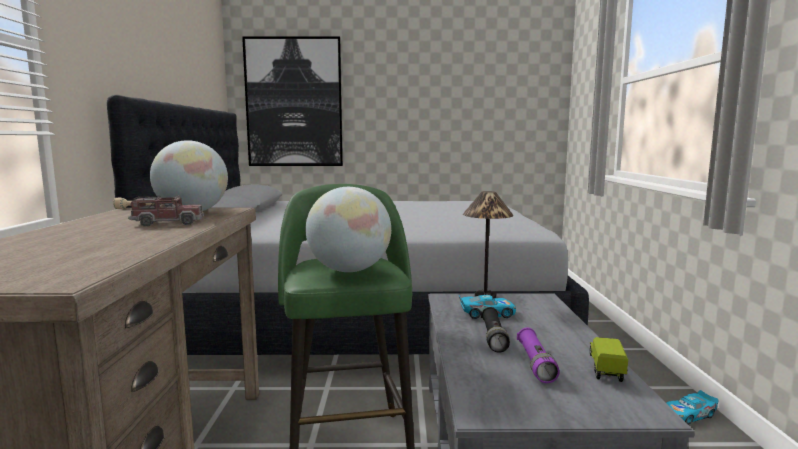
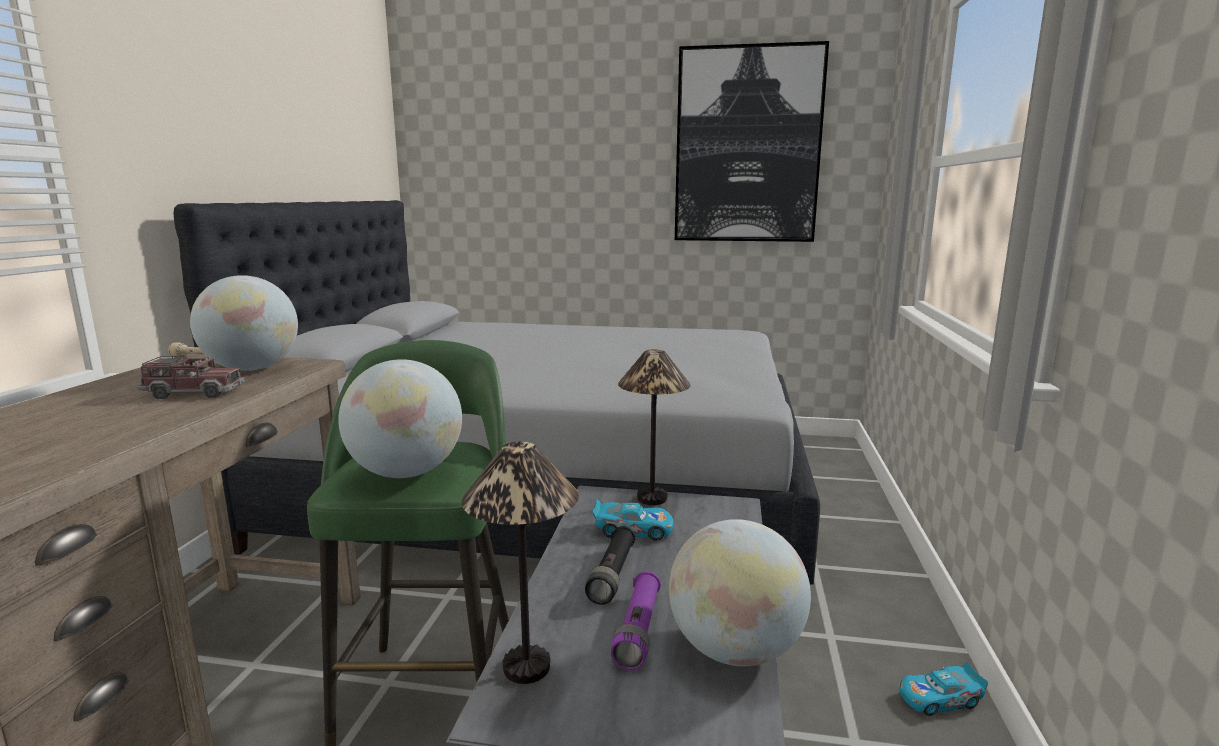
camera: 10 degrees right, 5 degrees up
picture [242,36,343,166] -> picture moved to [675,41,829,242]
toy truck [590,337,628,382] -> globe [669,519,811,666]
none -> table lamp [462,442,579,684]

